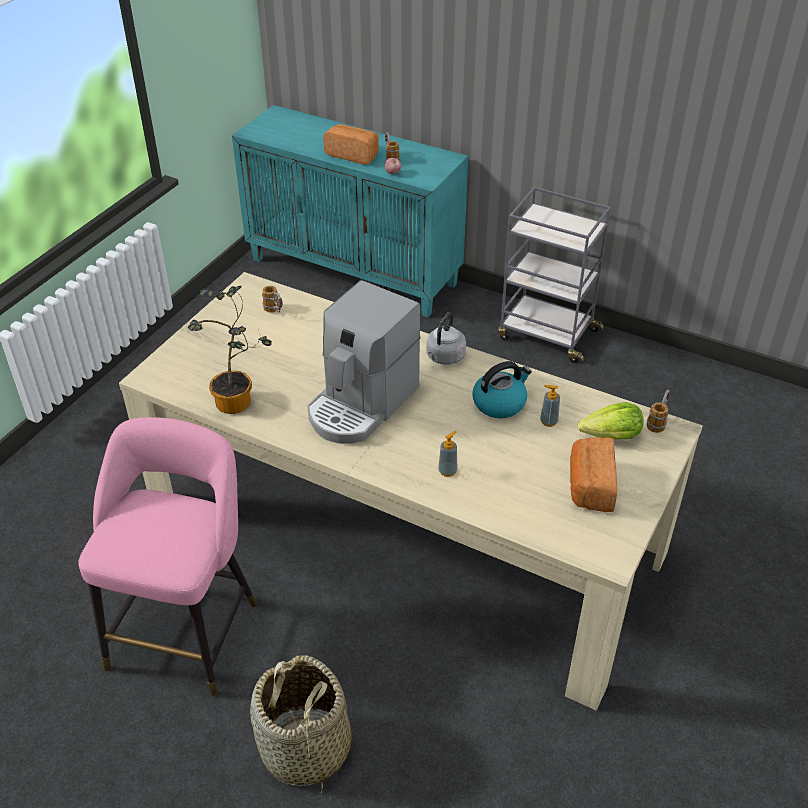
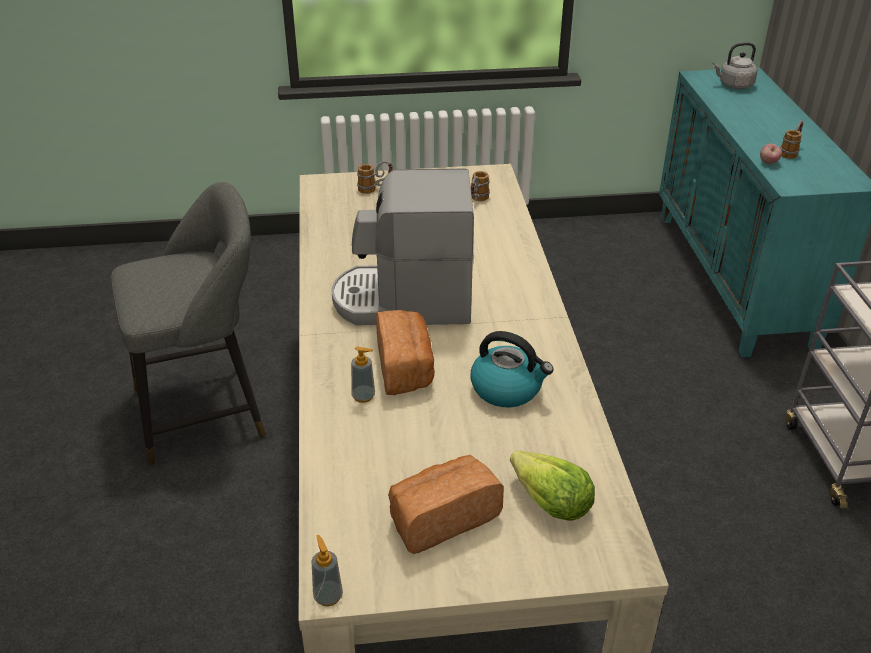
camera: 55 degrees right, 5 degrees down
pink stool [78,417,257,696] -> grey stool [111,182,266,465]
potted plant [188,286,272,414] -> none
basket [250,655,352,793] -> none
bread [323,124,379,165] -> bread moved to [376,310,435,395]
grey kettle [426,312,466,365] -> grey kettle moved to [713,42,758,89]
soap dispenser [540,385,560,427] -> soap dispenser moved to [311,535,343,607]
mug [647,390,670,433] -> mug moved to [357,161,393,194]

